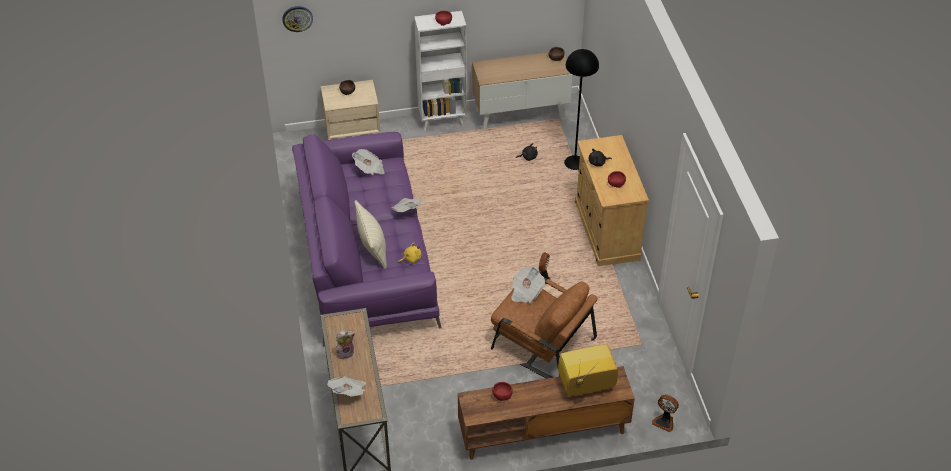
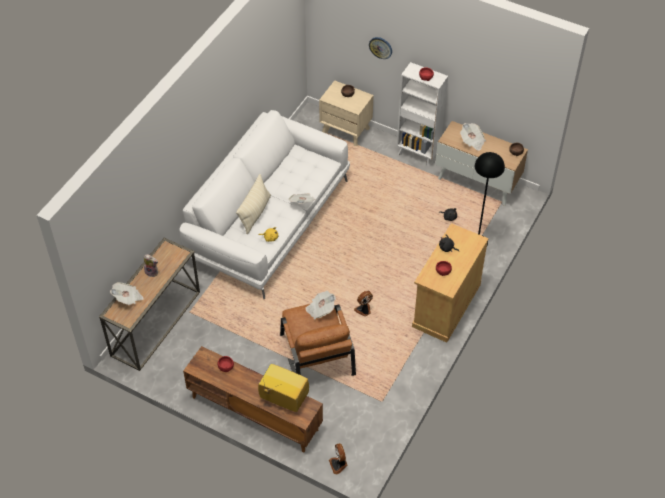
camera: 40 degrees right, 5 degrees up
wall clock [282,6,313,32] -> wall clock moved to [369,37,392,59]
purple sofa [292,132,441,347] -> white sofa [180,110,350,299]
newspaper [352,149,385,175] -> newspaper moved to [460,123,486,151]

